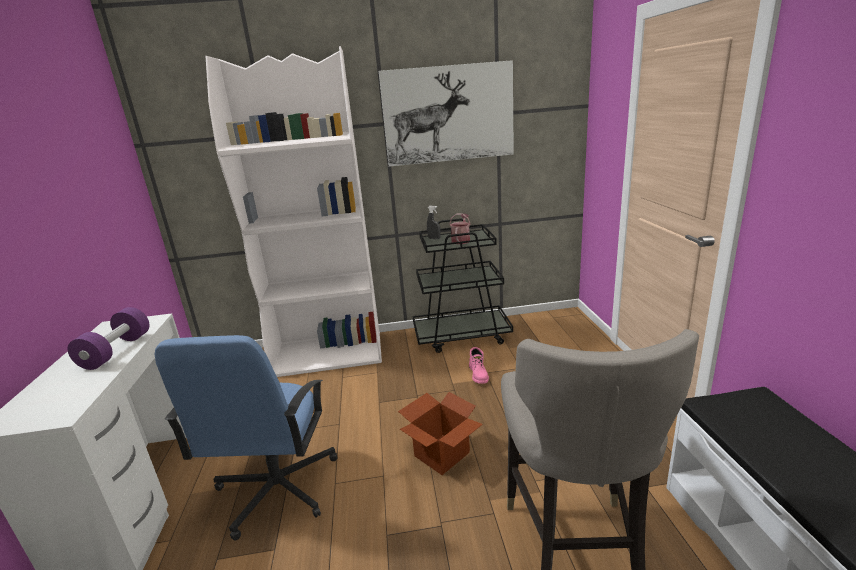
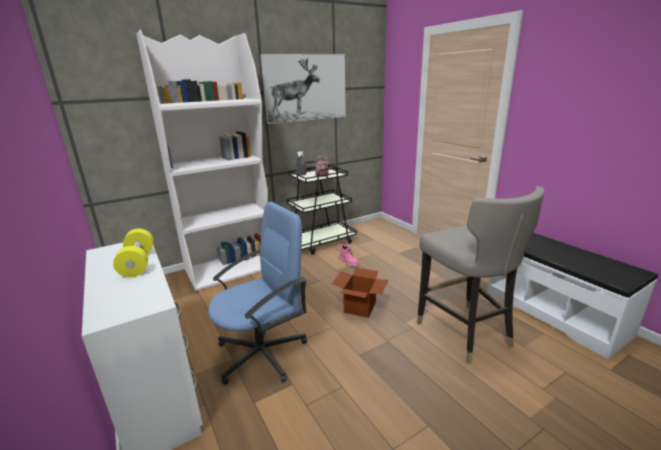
camera: 25 degrees left, 0 degrees up
purple dumbbell [68,307,149,370] -> yellow dumbbell [113,229,154,277]
blue office chair [155,335,337,541] -> blue office chair turned 105 degrees counterclockwise [208,202,307,385]

